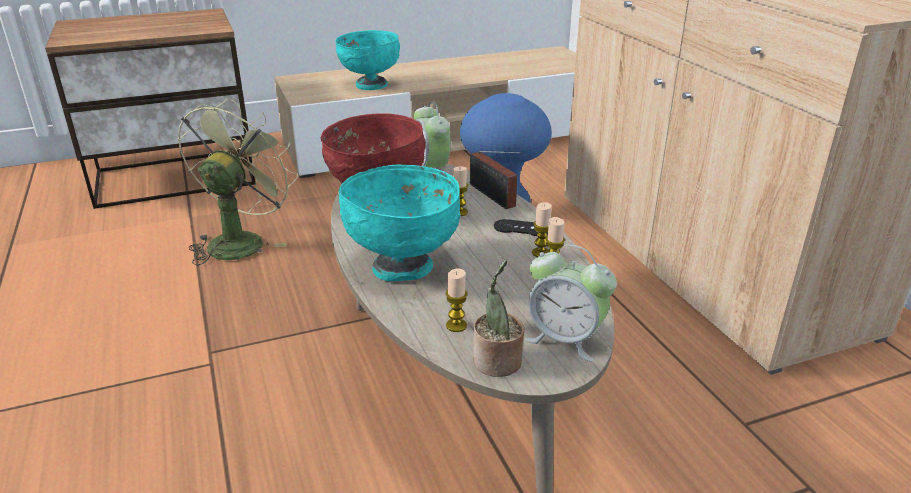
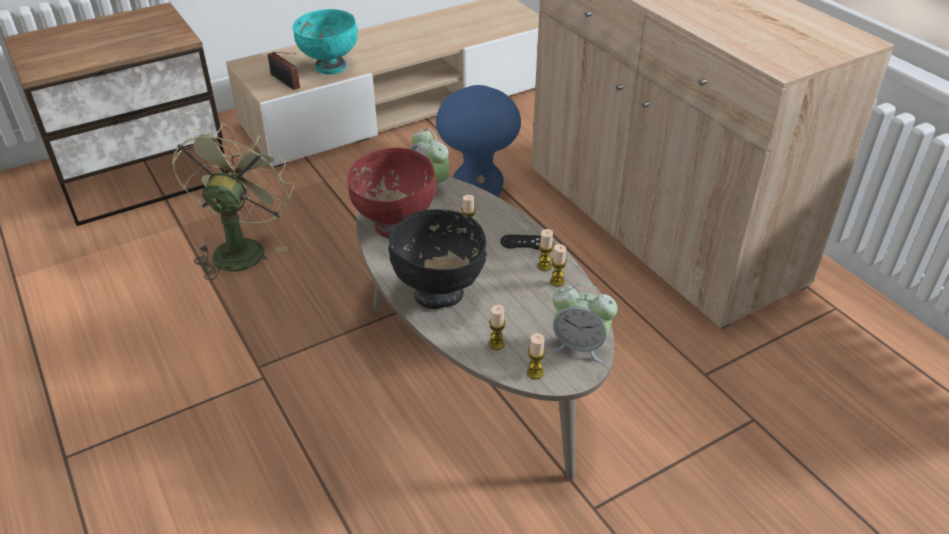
camera: 10 degrees left, 10 degrees up
turquoise bowl [339,165,461,281] -> black bowl [388,209,487,309]
radio [470,151,521,209] -> radio moved to [267,52,300,90]
potted plant [473,259,525,377] -> candle [527,333,545,379]

